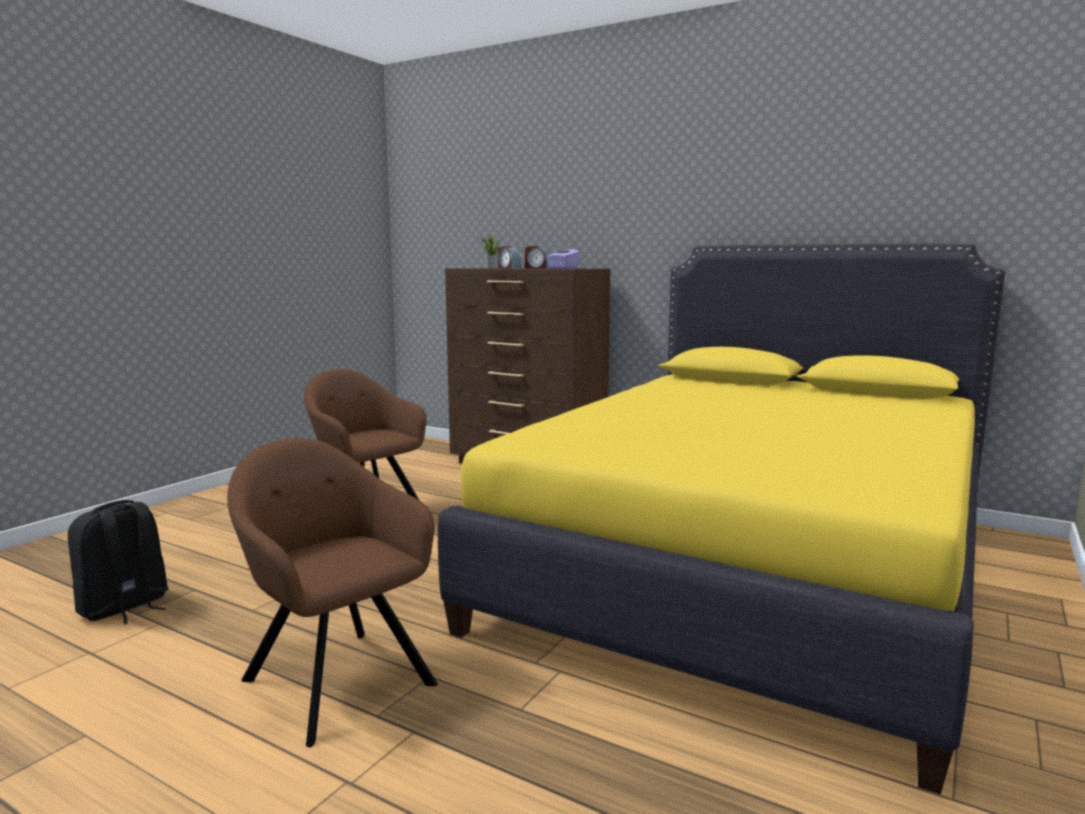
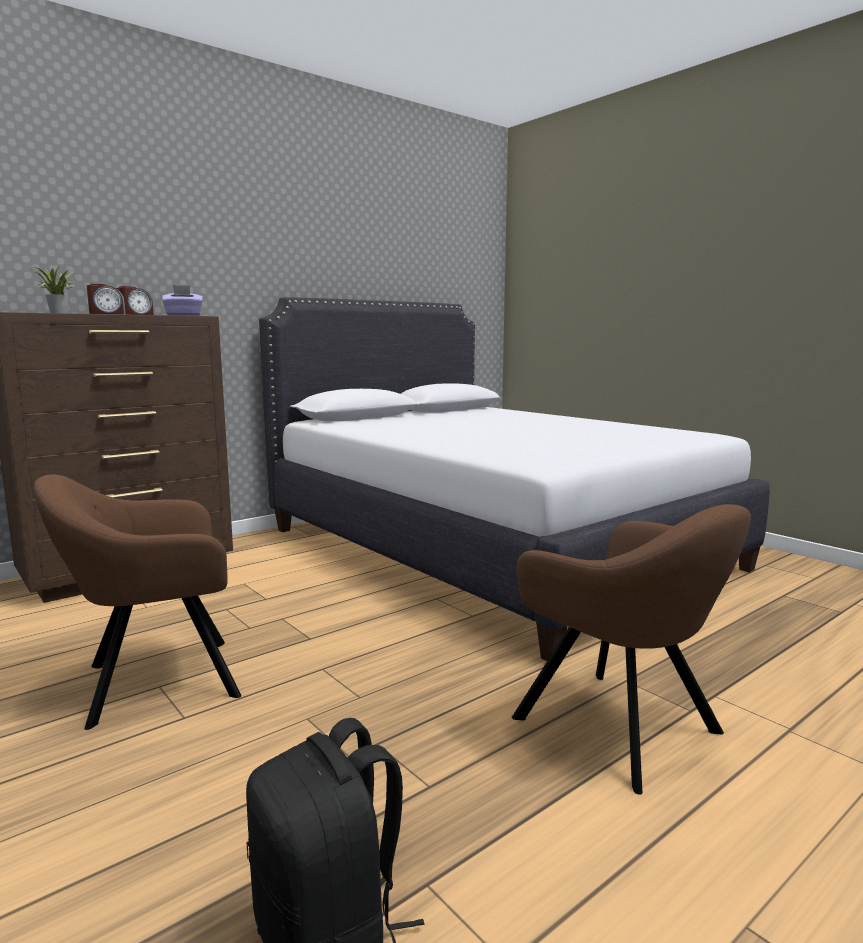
camera: 70 degrees left, 0 degrees up
brown armchair [227,438,438,747] -> brown armchair turned 105 degrees counterclockwise [512,504,751,795]
yellow bed [438,244,1005,795] -> white bed [259,297,770,661]

